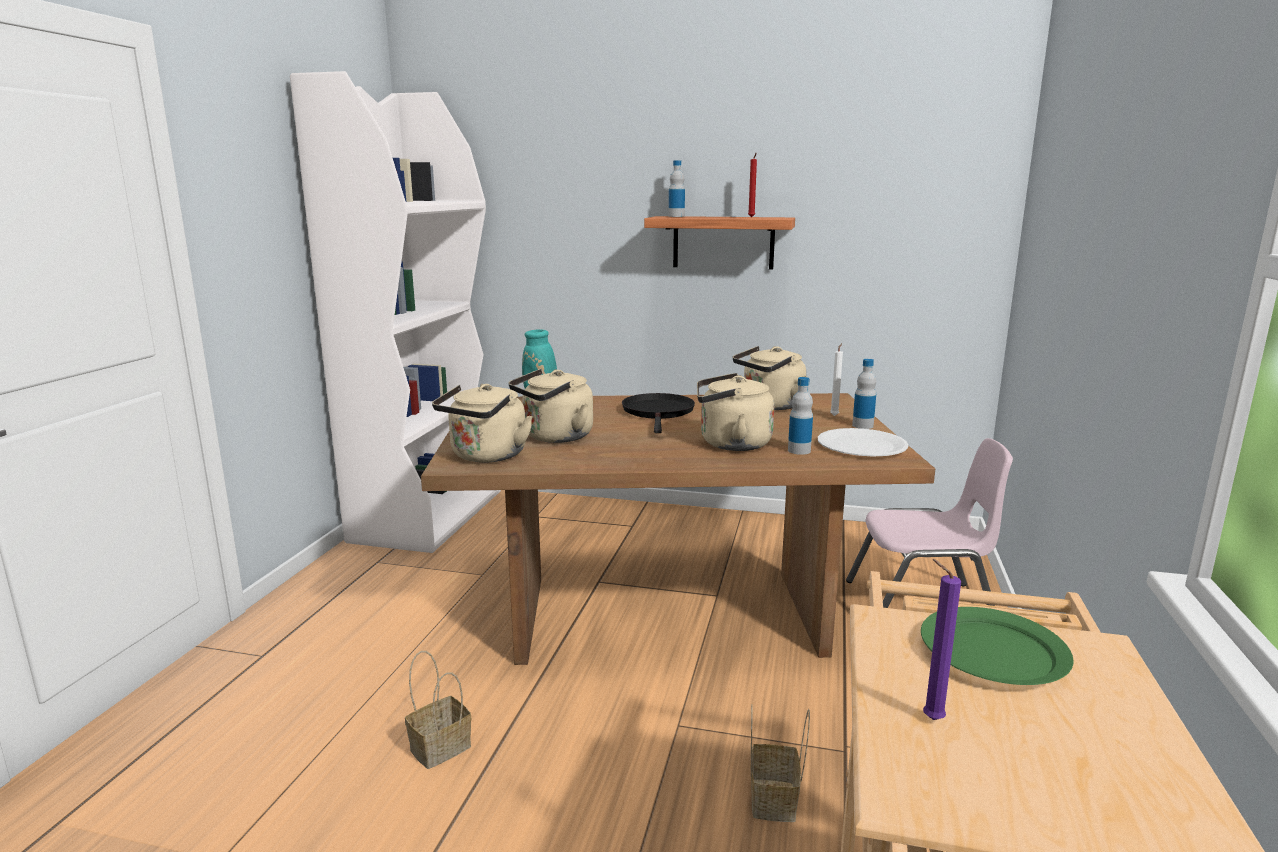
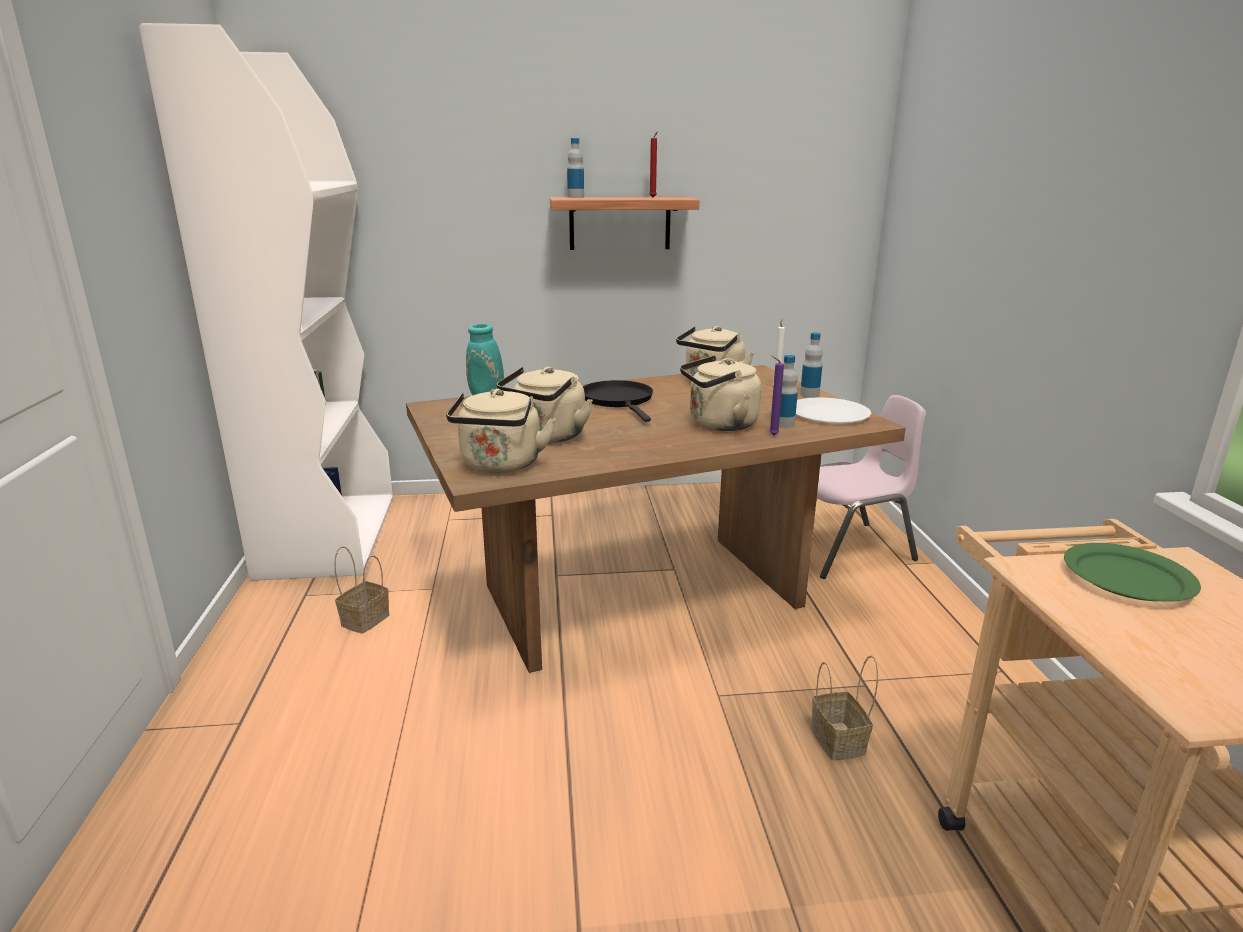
camera: 20 degrees left, 5 degrees up
basket [405,651,471,769] -> basket moved to [334,546,389,634]
purple candle [923,559,961,720] -> purple candle moved to [769,356,784,435]

